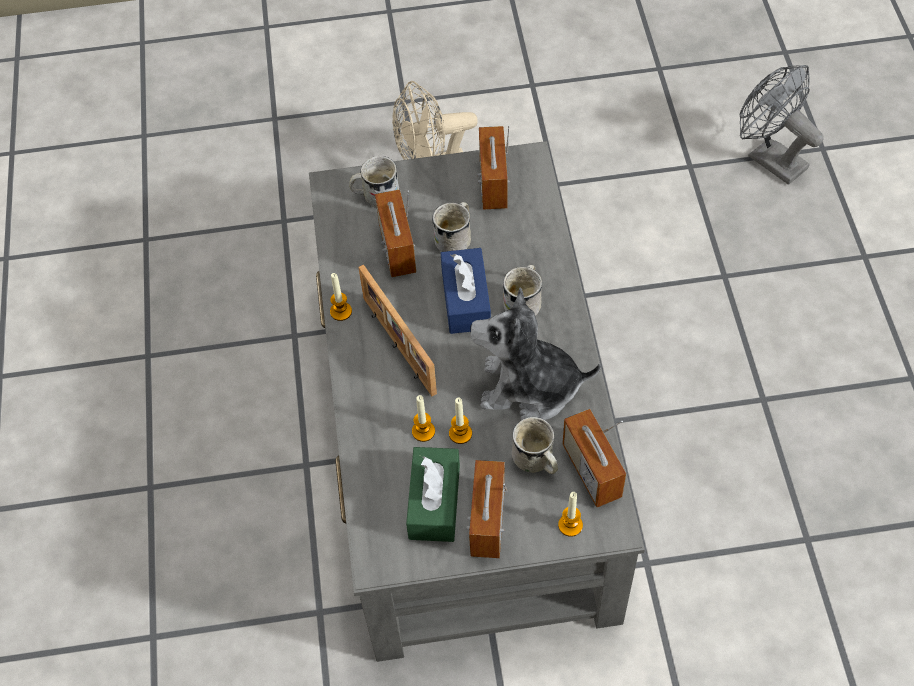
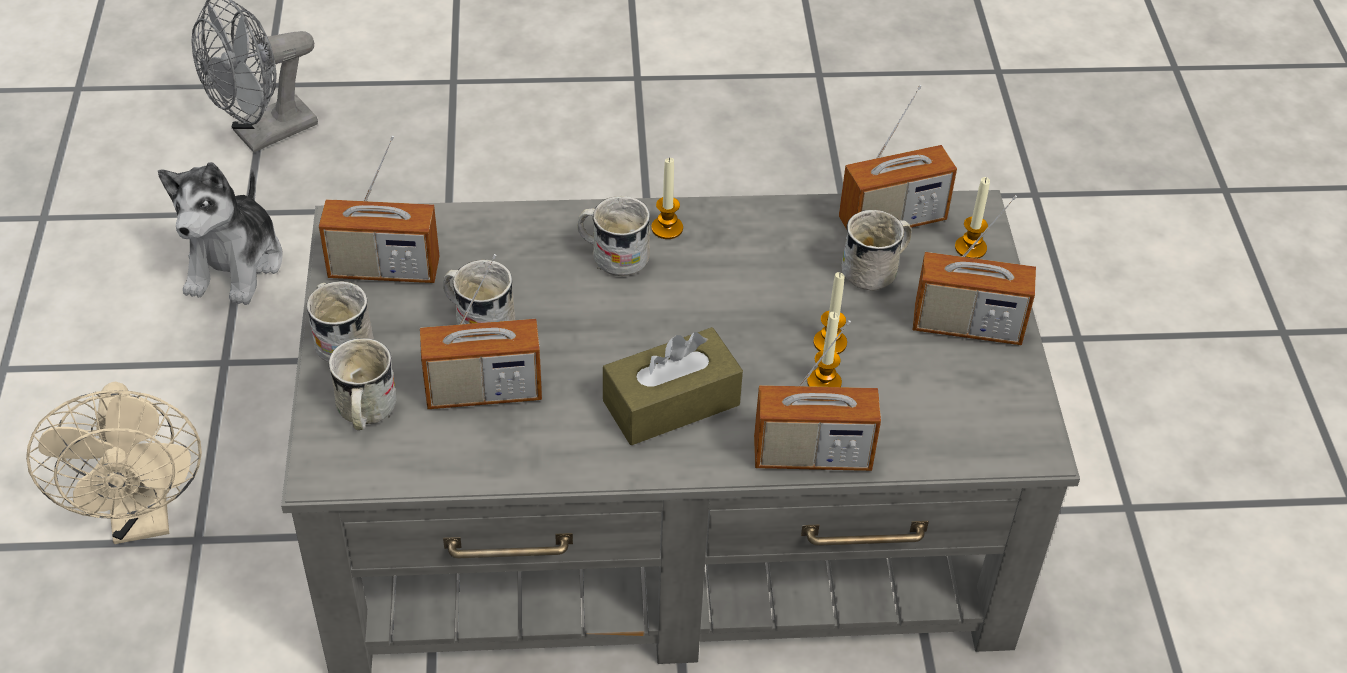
camera: 90 degrees left, 10 degrees down
candle [330,273,352,321] -> candle moved to [651,157,683,239]
picture frame [358,265,437,396] -> brown tissue box [603,327,743,445]
green tissue box [406,447,460,542] -> none
blue tissue box [441,248,491,334] -> none
plush toy [470,288,601,420] -> plush toy moved to [158,162,283,305]
none -> white mug [306,281,374,363]
none -> radio [754,320,881,471]

